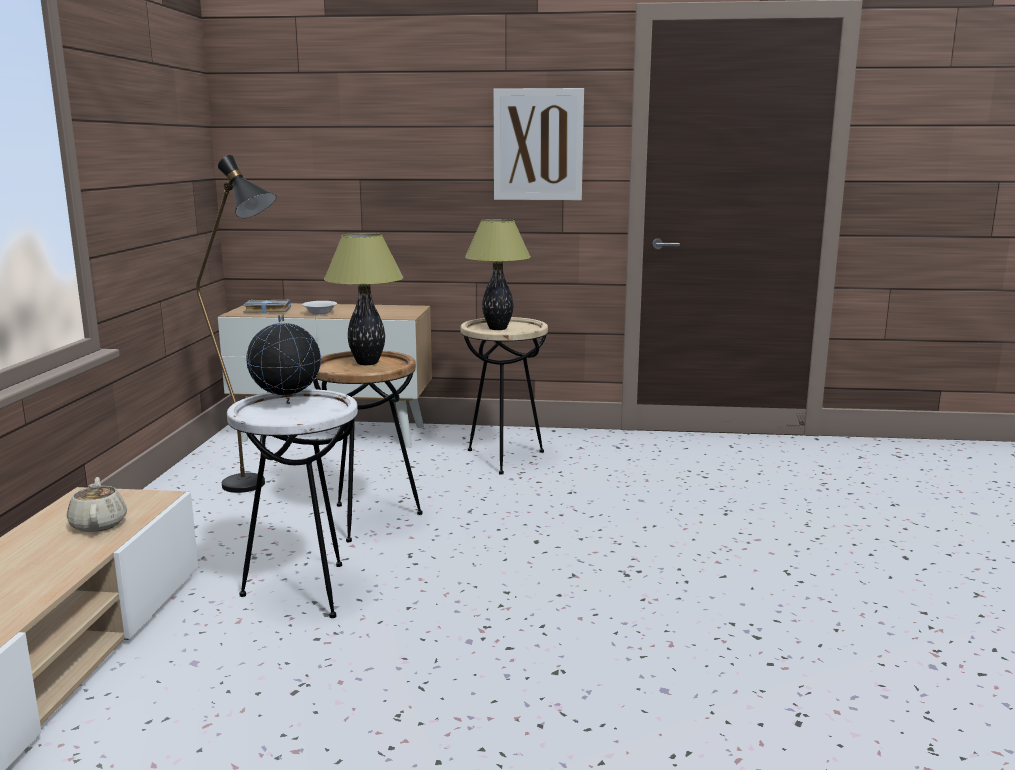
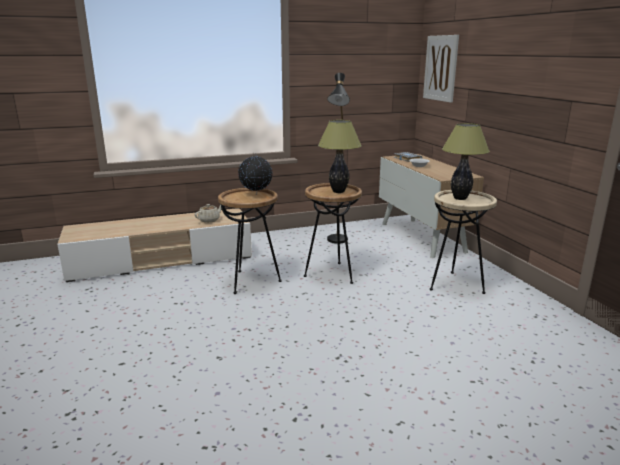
camera: 65 degrees right, 5 degrees up
white side table [227,389,358,618] -> brown side table [218,188,282,294]
picture [494,88,584,200] -> picture moved to [423,35,459,103]

